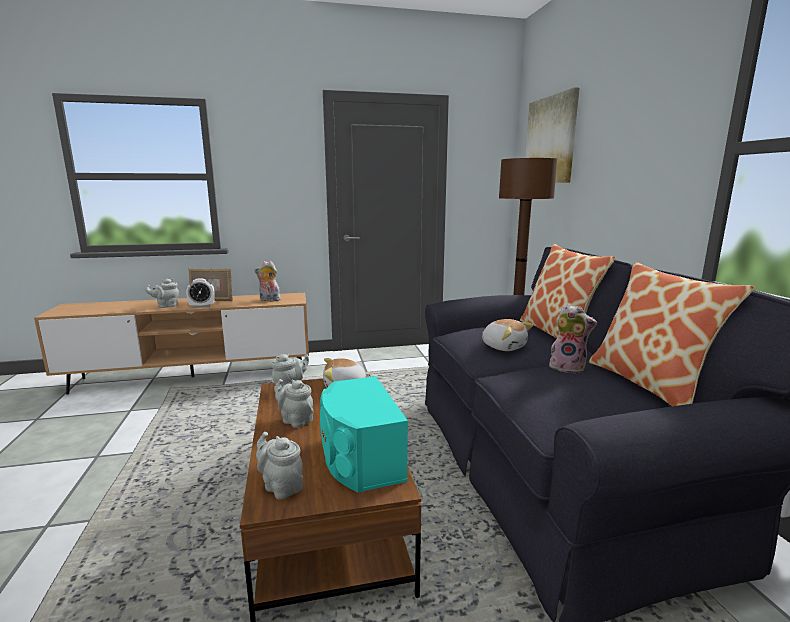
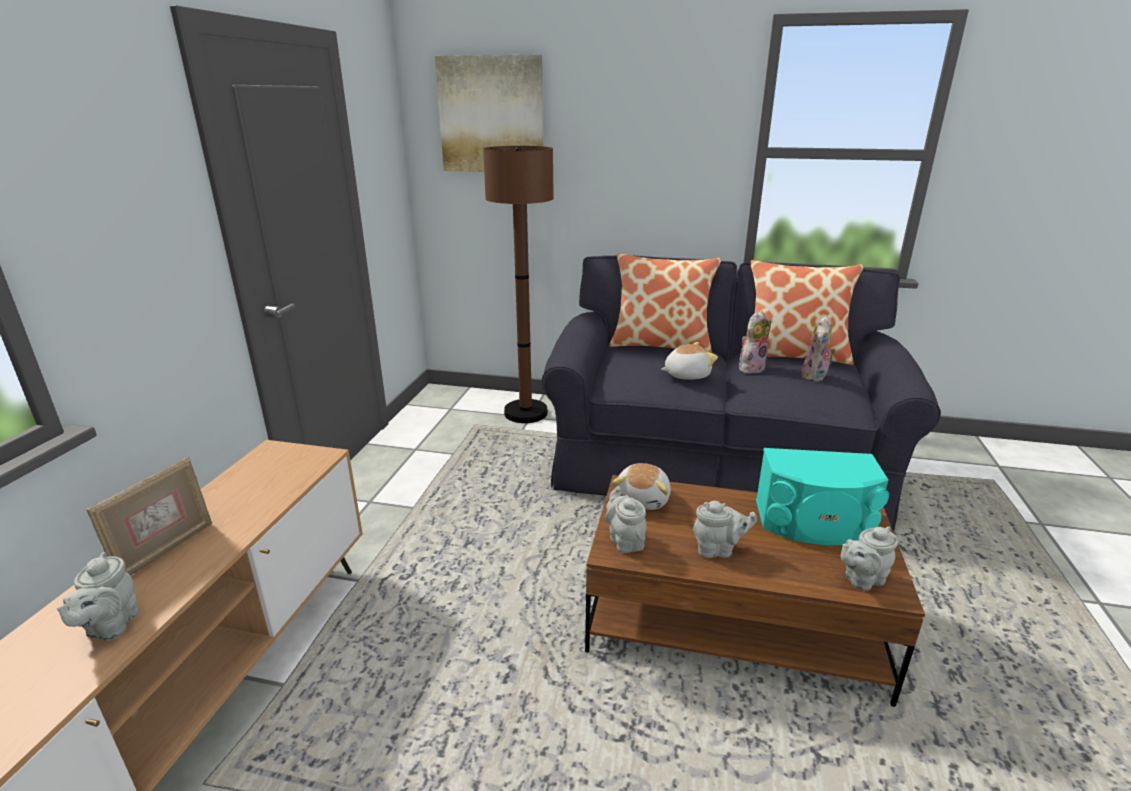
camera: 65 degrees left, 10 degrees up
alarm clock [186,278,215,308] -> none
plush toy [254,261,281,301] -> plush toy moved to [801,316,836,382]
grey teapot [274,379,313,428] -> grey teapot turned 150 degrees counterclockwise [693,501,757,558]

